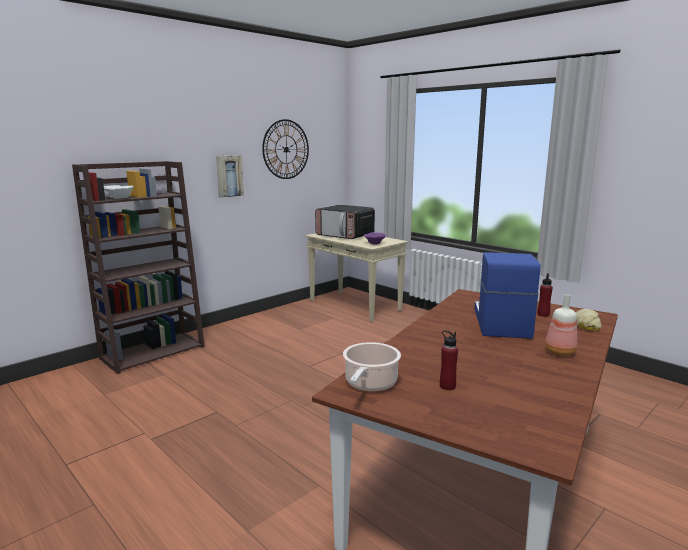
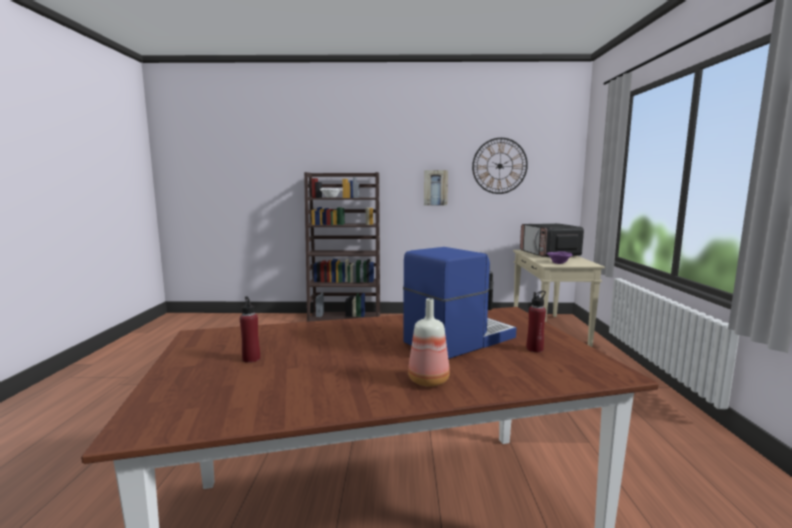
camera: 45 degrees right, 5 degrees down
cooking pot [343,342,401,392] -> none
bread [576,309,602,331] -> none

